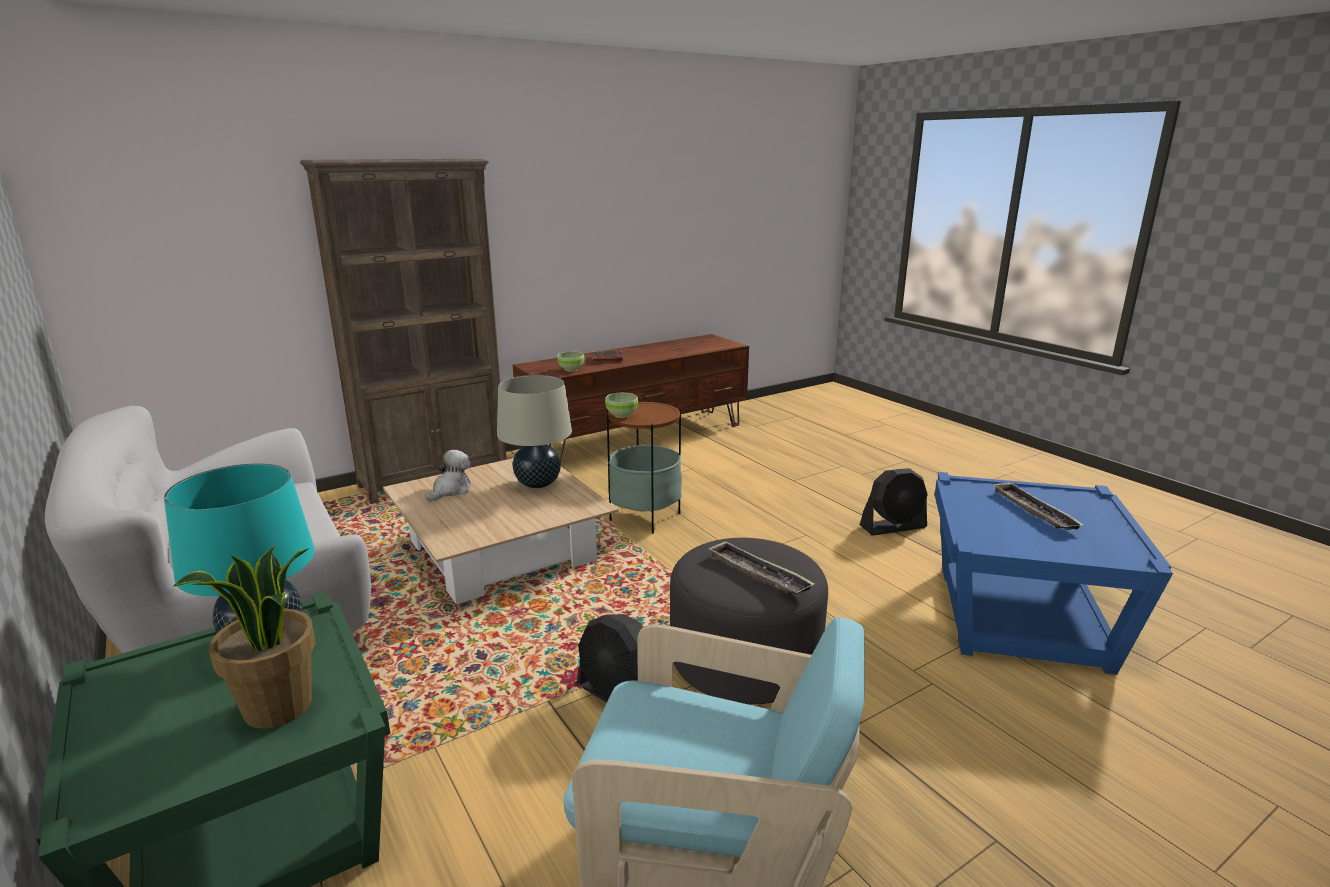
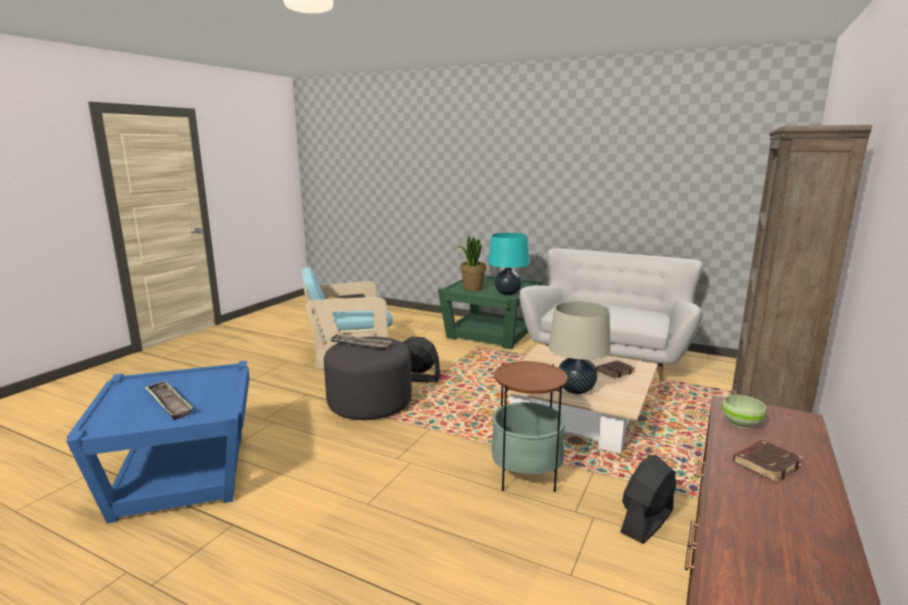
camera: 150 degrees right, 5 degrees down
plush toy [425,450,471,502] -> brown book [596,360,635,379]
green bowl [605,392,638,418] -> none
black fan [860,468,928,536] -> black fan moved to [620,455,676,544]

